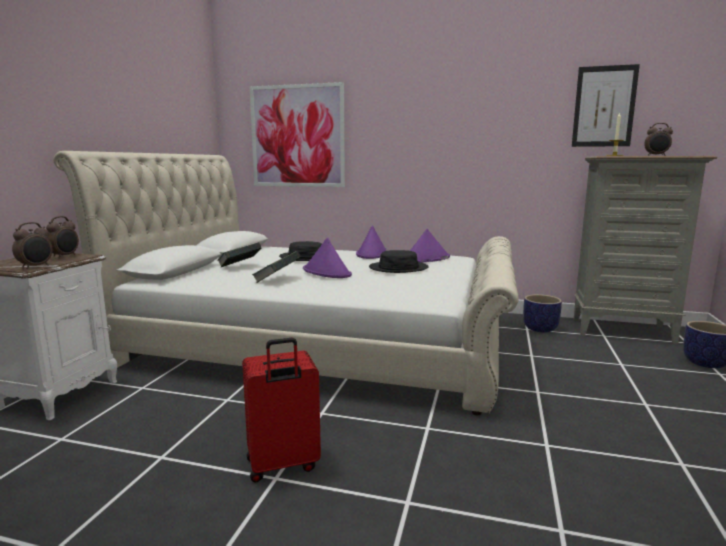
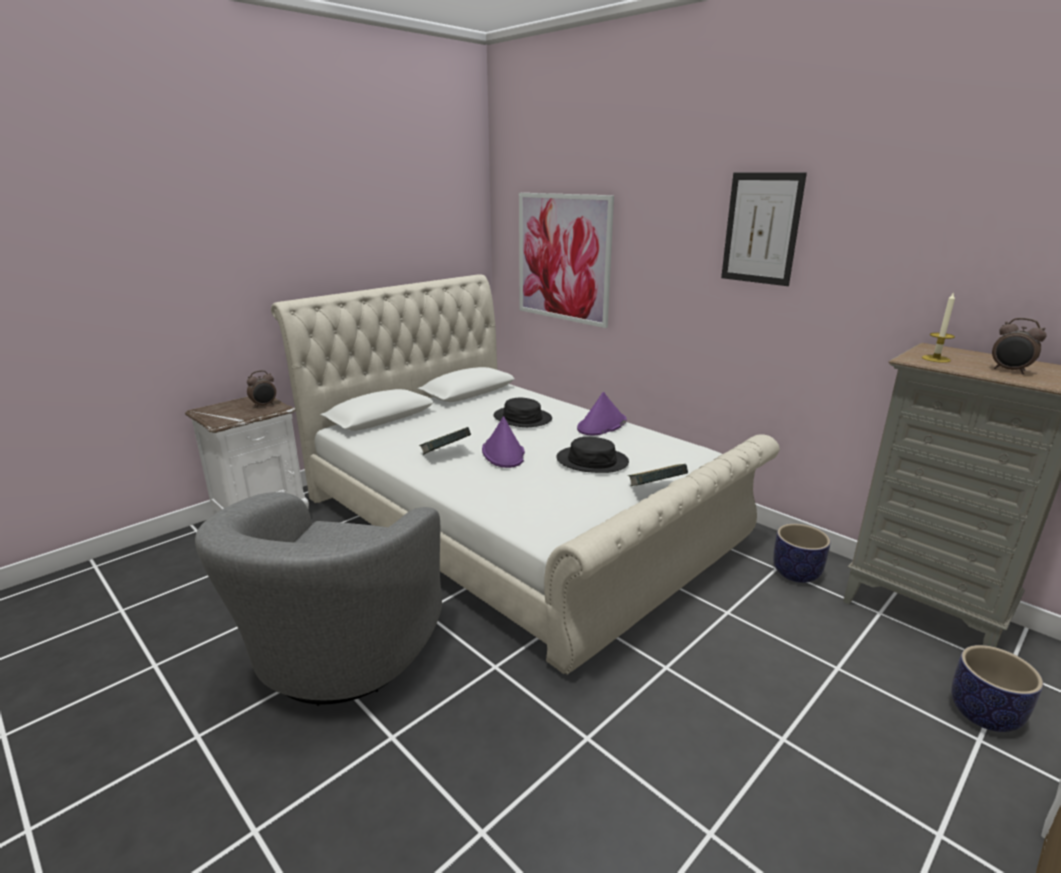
camera: 30 degrees right, 10 degrees up
alarm clock [12,222,53,269] -> none
book [217,242,261,268] -> book moved to [628,464,688,486]
red suitcase [242,338,321,483] -> grey armchair [195,492,442,706]
purple hat [410,229,450,263] -> none
picture [572,64,640,147] -> picture moved to [721,173,807,286]

